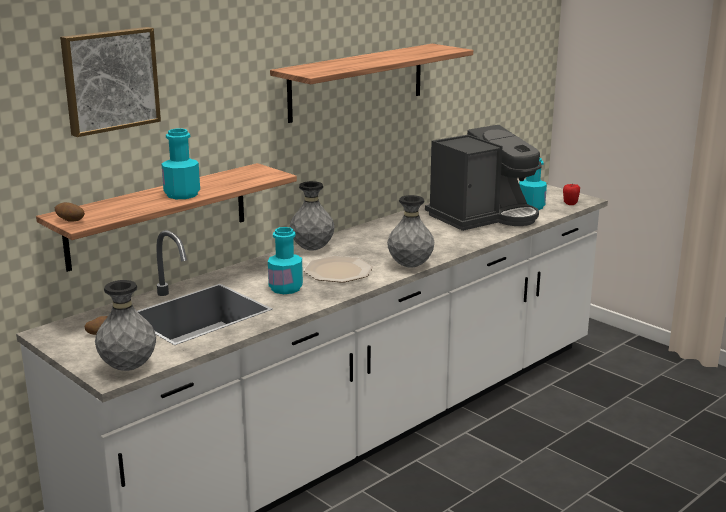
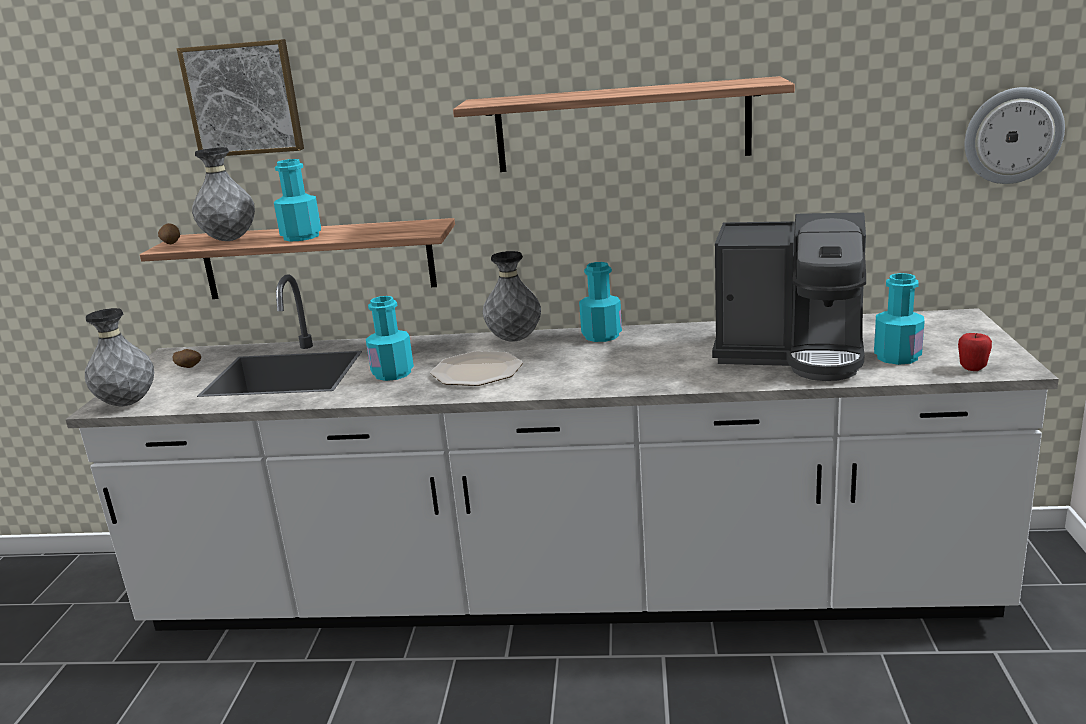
camera: 50 degrees right, 0 degrees up
grey vase [387,195,434,268] -> grey vase moved to [192,147,255,241]
none -> turquoise bottle [579,262,622,342]
none -> wall clock [965,87,1065,184]

